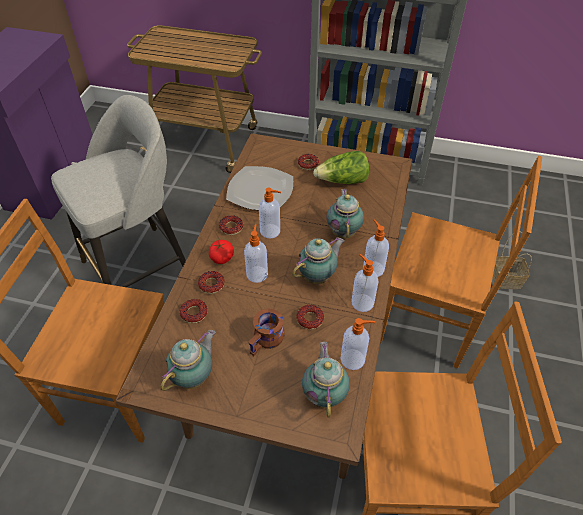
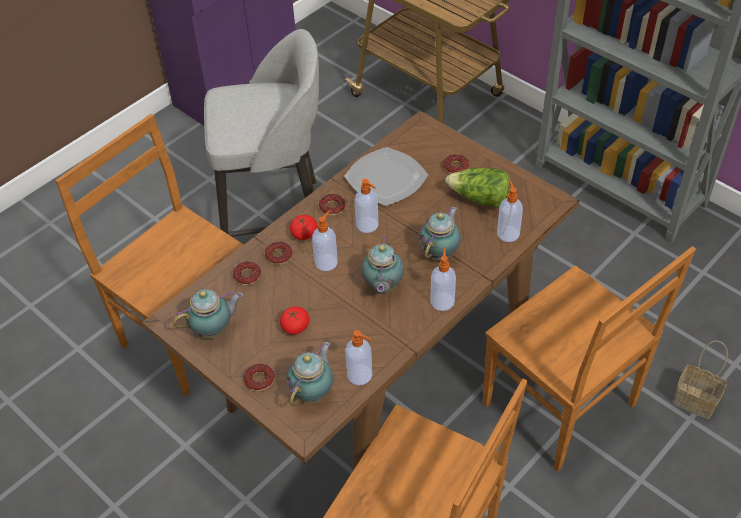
camera: 30 degrees right, 0 degrees up
brown mug [248,309,285,356] -> tomato [280,306,310,335]
teapot [292,238,345,284] -> teapot turned 105 degrees clockwise [361,236,404,294]
donut [296,305,324,330] -> donut moved to [244,364,274,391]
soap dispenser [351,254,379,312] -> soap dispenser moved to [497,180,523,242]

